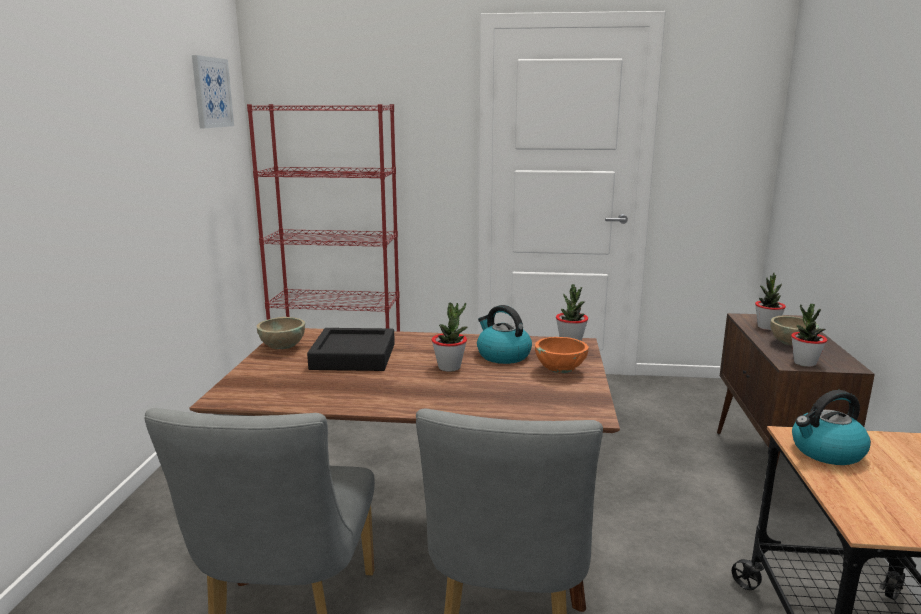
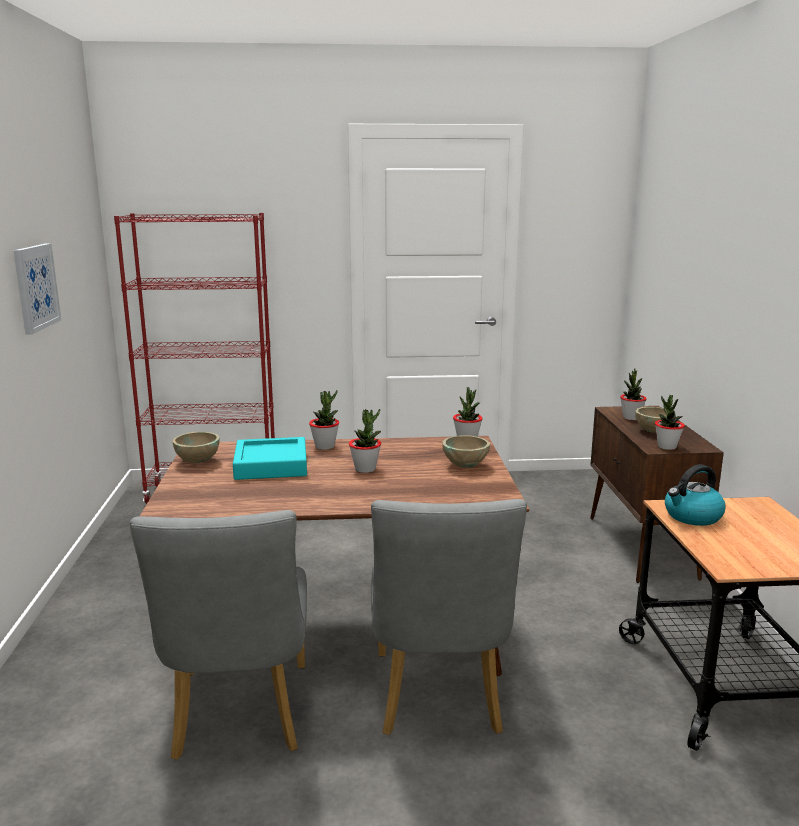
camera: 10 degrees left, 0 degrees up
picture [192,55,234,128] -> picture moved to [13,243,61,335]
black tray [307,328,395,371] -> turquoise tray [233,437,307,480]
kettle [477,305,532,364] -> none
orange bowl [535,337,589,373] -> beige bowl [443,435,490,468]
none -> potted plant [309,390,339,450]

